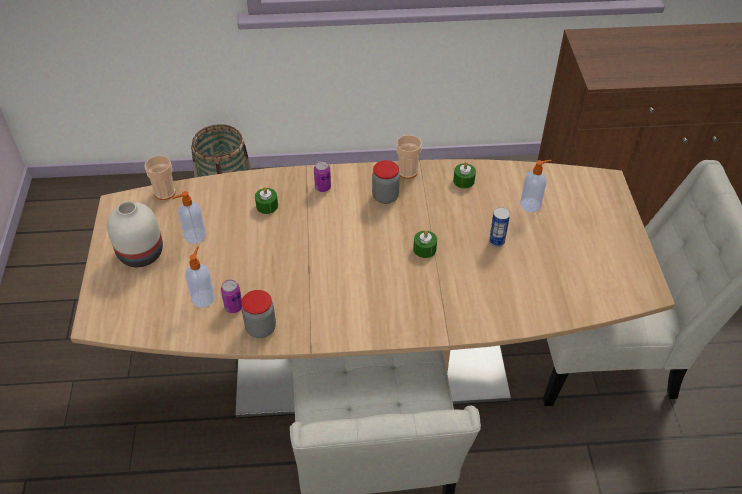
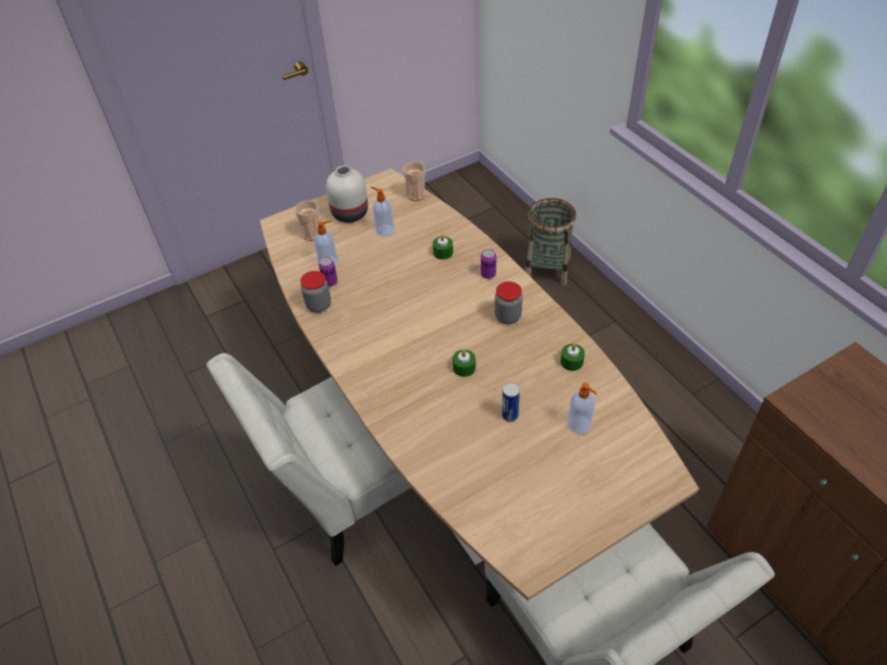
camera: 65 degrees right, 0 degrees up
cup [396,135,422,179] -> cup moved to [295,201,319,241]

